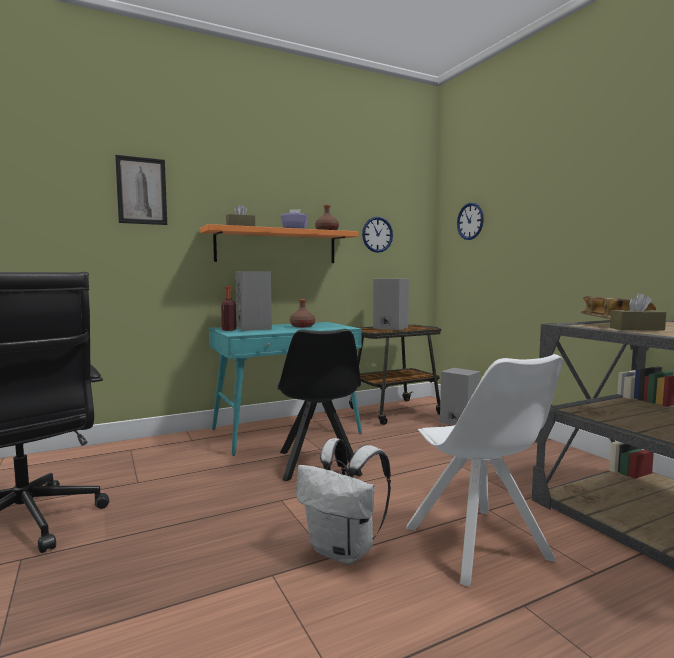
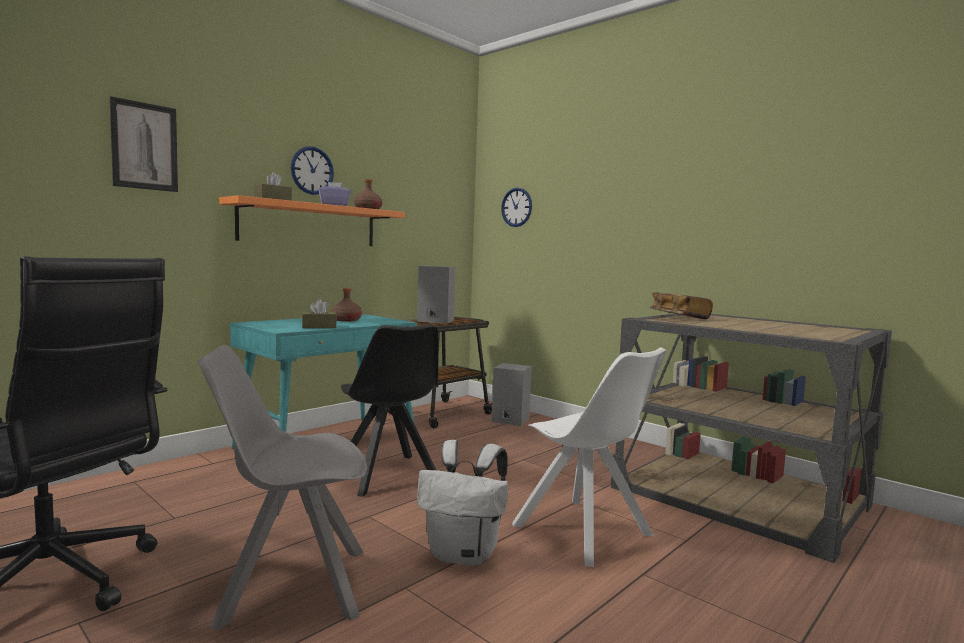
camera: 20 degrees left, 0 degrees up
bottle [221,286,236,331] -> none
grey speaker [235,271,272,331] -> none
wall clock [362,217,393,253] -> wall clock moved to [291,146,334,195]
brown tissue box [610,293,666,331] -> brown tissue box moved to [302,299,337,328]
none -> grey chair [198,345,367,631]

